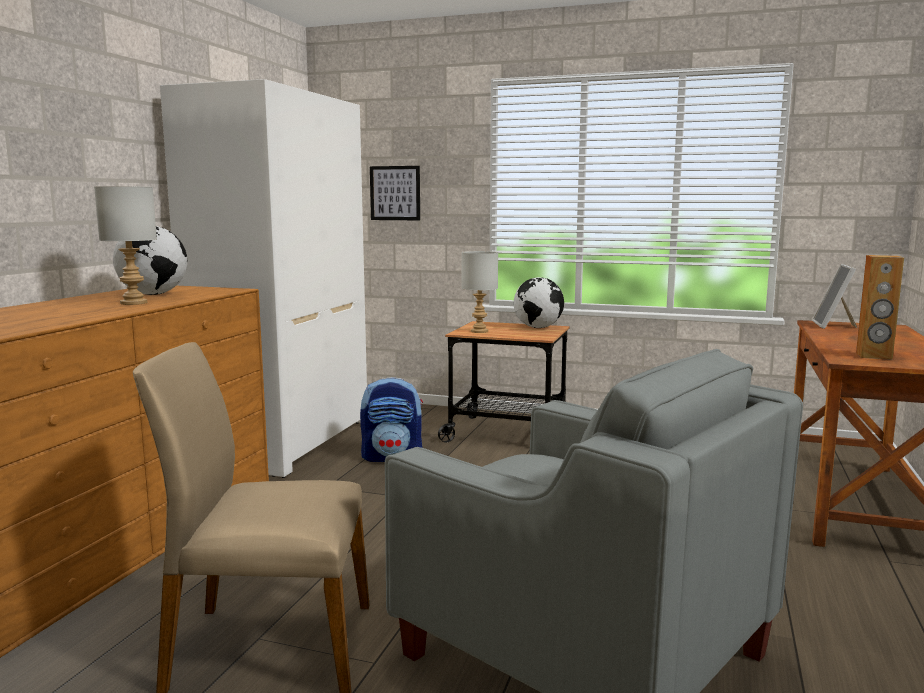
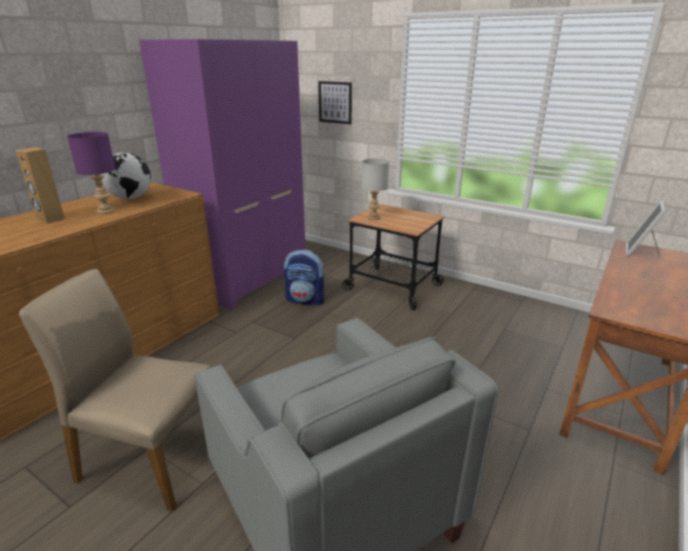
camera: 15 degrees right, 15 degrees up
grey table lamp [94,186,157,305] -> purple table lamp [67,132,116,214]
white wardrobe [160,79,367,478] -> purple wardrobe [139,39,306,310]
globe [514,277,564,328] -> none
brown speaker [856,255,904,360] -> brown speaker moved to [16,147,65,224]

